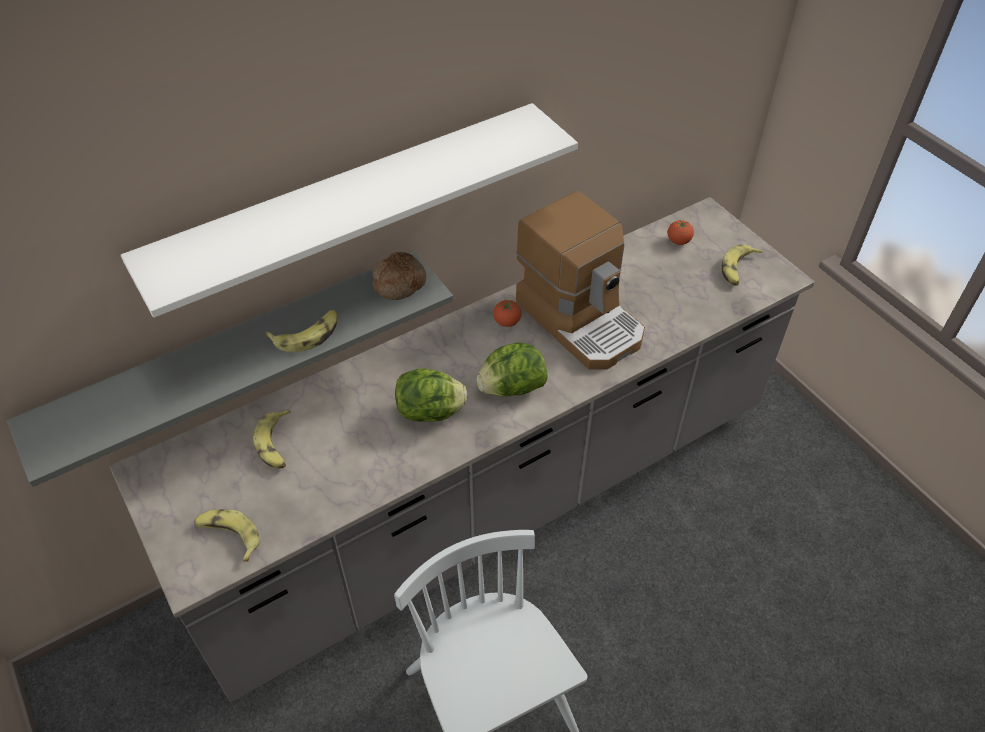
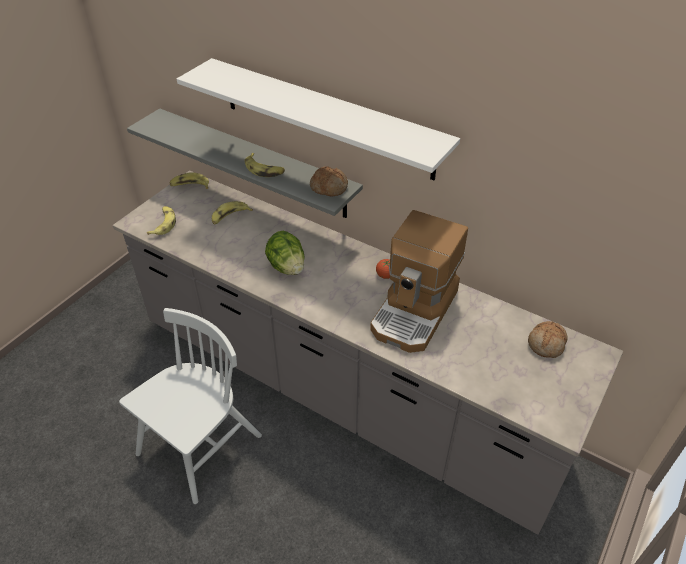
camera: 65 degrees right, 5 degrees down
lettuce [476,342,548,397] -> none
tomato [668,220,694,245] -> bread [528,321,568,358]
banana [722,244,762,286] -> banana moved to [170,172,209,189]

